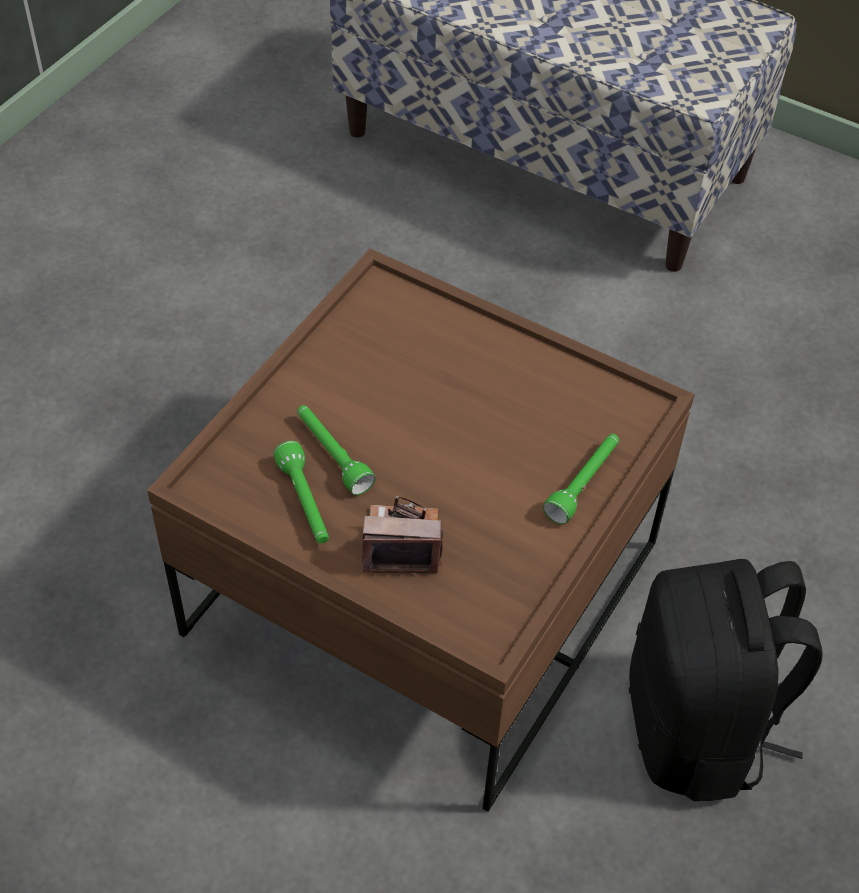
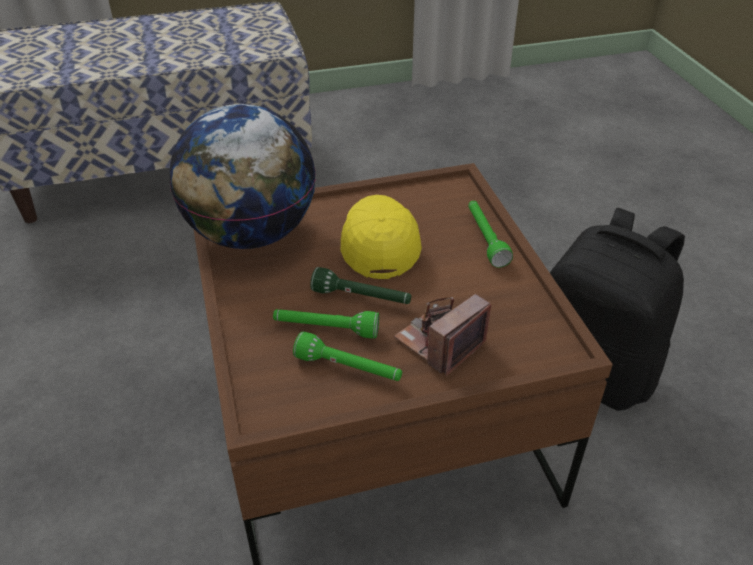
camera: 45 degrees left, 10 degrees down
none -> globe [169,104,316,249]
none -> green flashlight [310,267,411,304]
none -> yellow cap [341,195,422,279]

